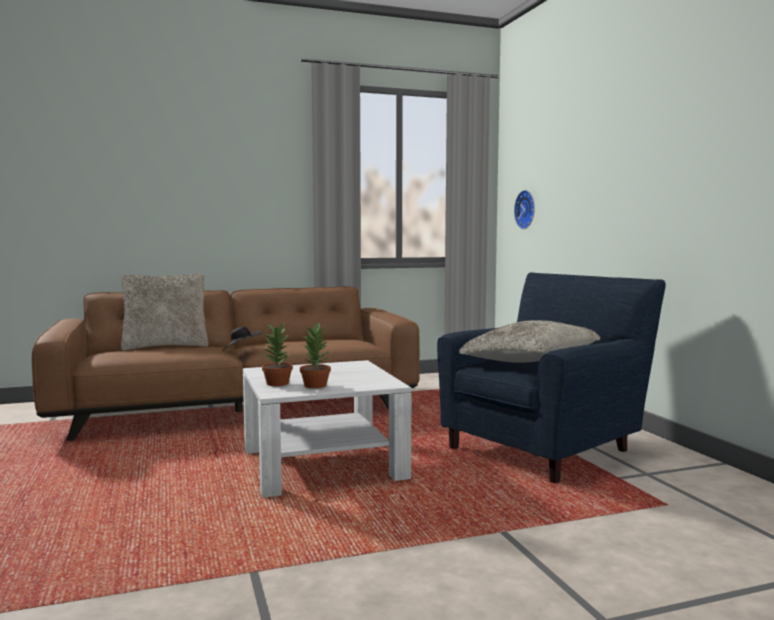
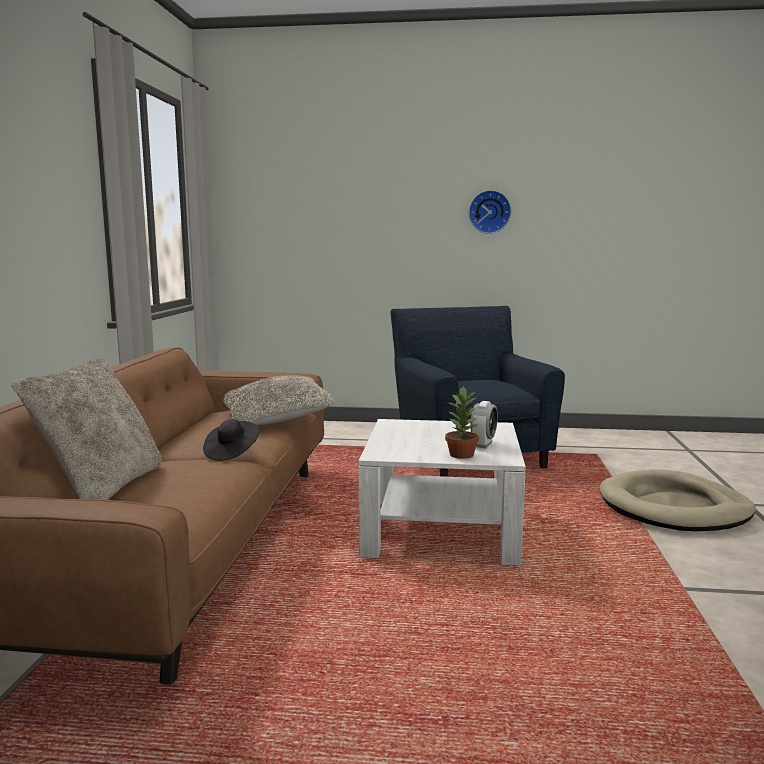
camera: 65 degrees left, 5 degrees up
potted plant [300,322,331,388] -> alarm clock [470,401,498,449]
beige pillow [459,320,600,363] -> beige pillow moved to [224,375,335,425]
wall clock [514,190,535,229] -> wall clock moved to [469,190,511,234]
none -> beige dog bed [600,469,756,531]

